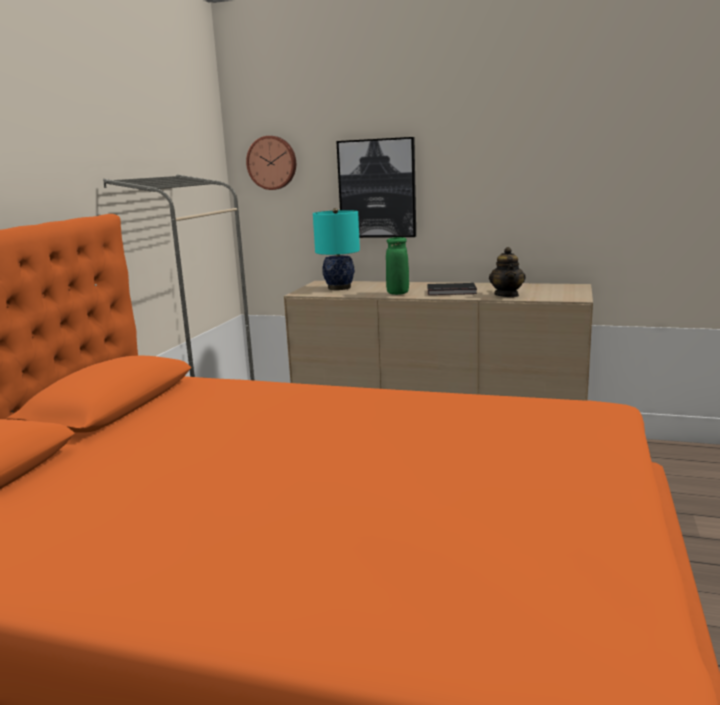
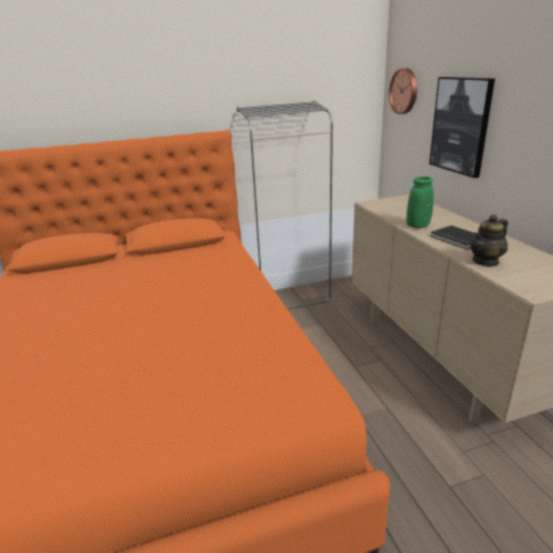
camera: 55 degrees right, 10 degrees up
turquoise table lamp [313,208,360,290] -> none

